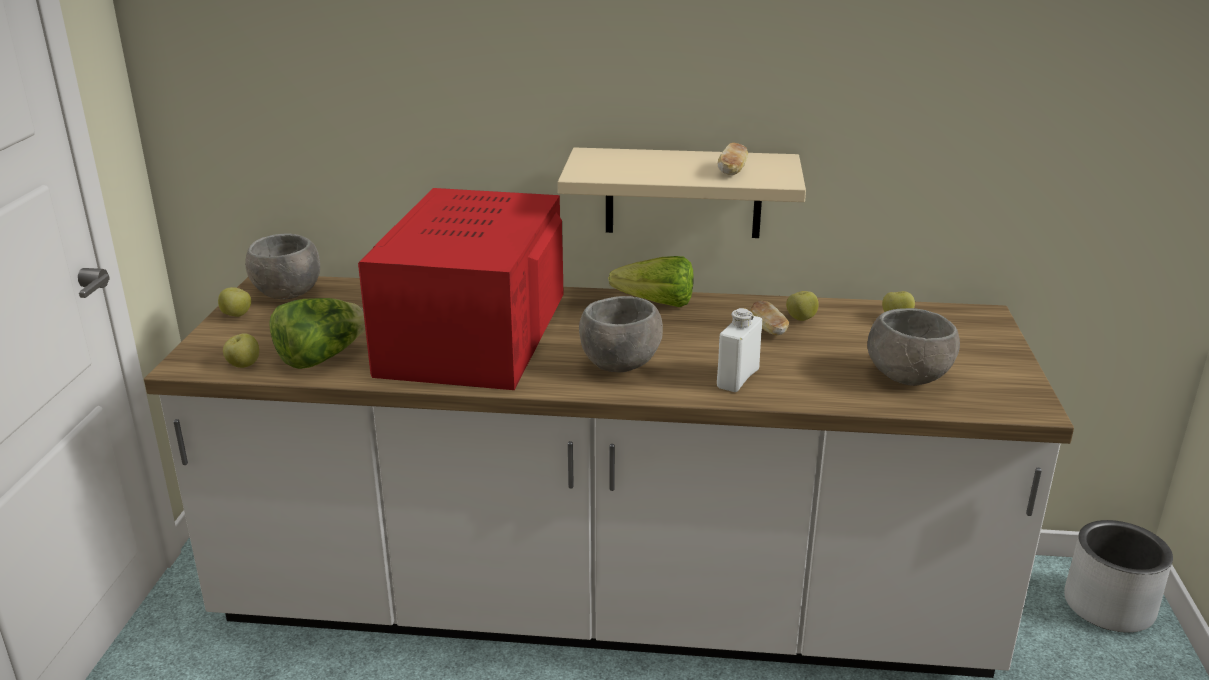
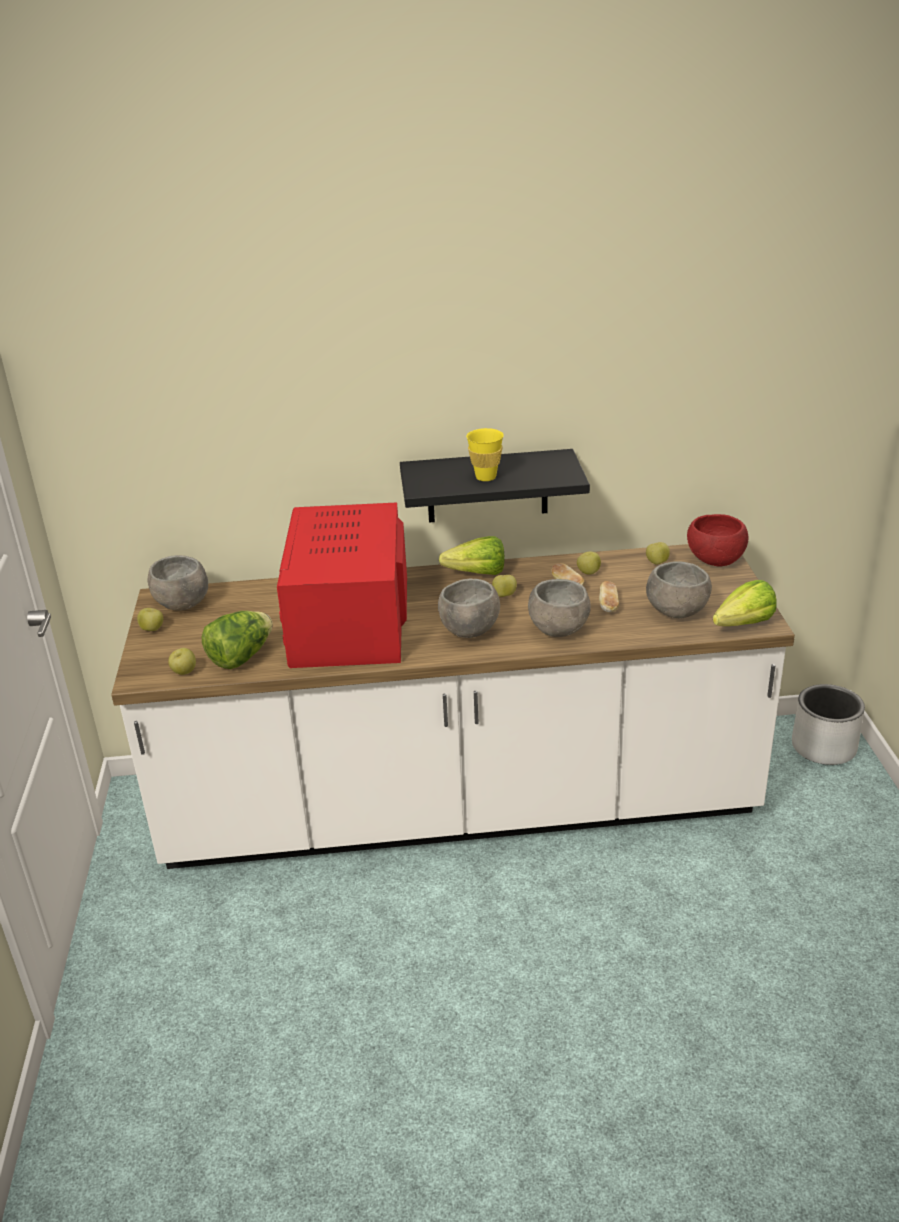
camera: 10 degrees left, 5 degrees up
beige shelf [558,147,806,238] -> black shelf [400,449,590,523]
bread [717,143,748,175] -> bread moved to [599,581,619,612]
white bottle [717,308,762,392] -> grey bowl [528,579,591,637]
none -> yellow cup [466,428,504,481]
none -> apple [492,575,517,597]
none -> red bowl [687,514,749,566]
none -> lettuce [713,580,777,626]

